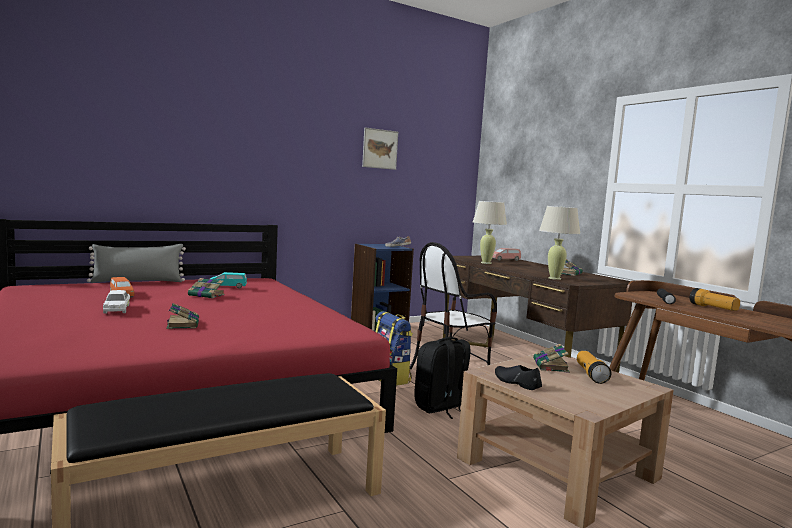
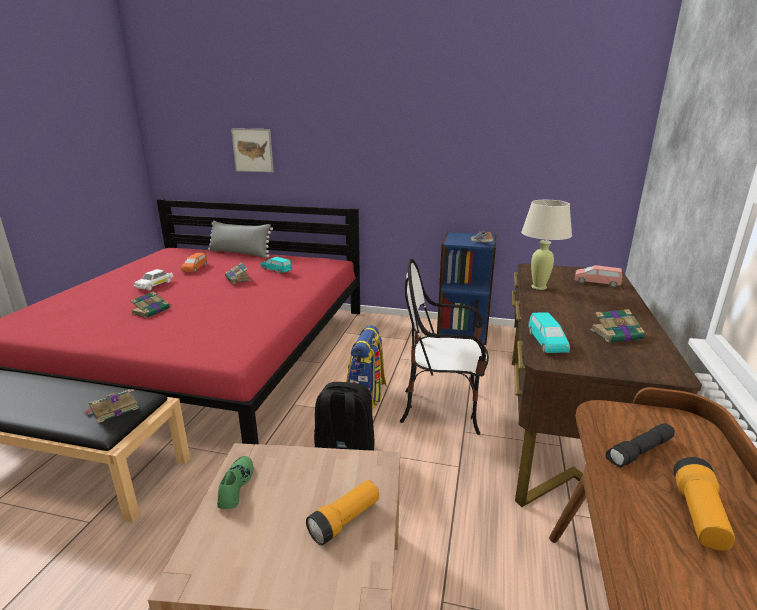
camera: 45 degrees right, 15 degrees up
picture [362,127,398,170] -> picture moved to [231,128,274,173]
black shoe [495,365,542,390] -> green shoe [217,456,253,509]
book [533,344,570,373] -> book moved to [83,389,139,423]
beige table lamp [539,206,580,280] -> turquoise toy car [528,313,570,353]

